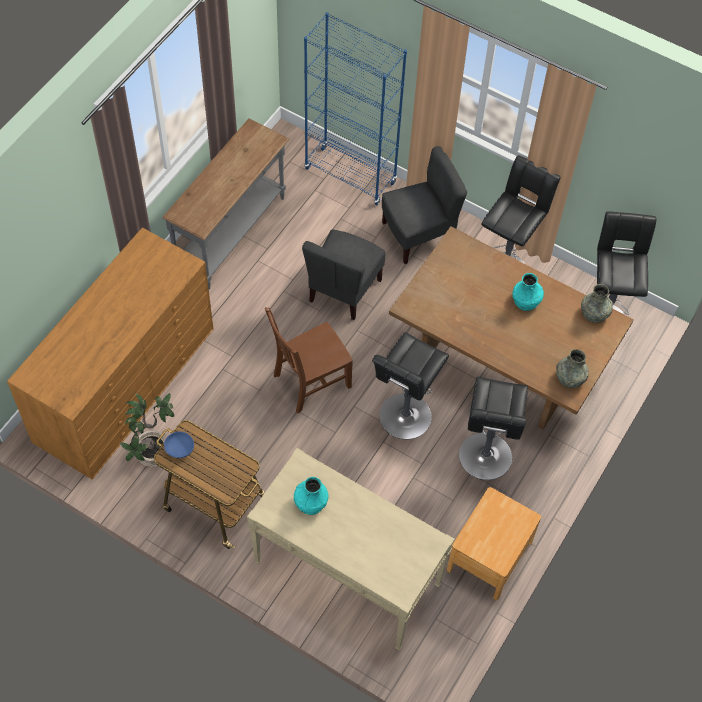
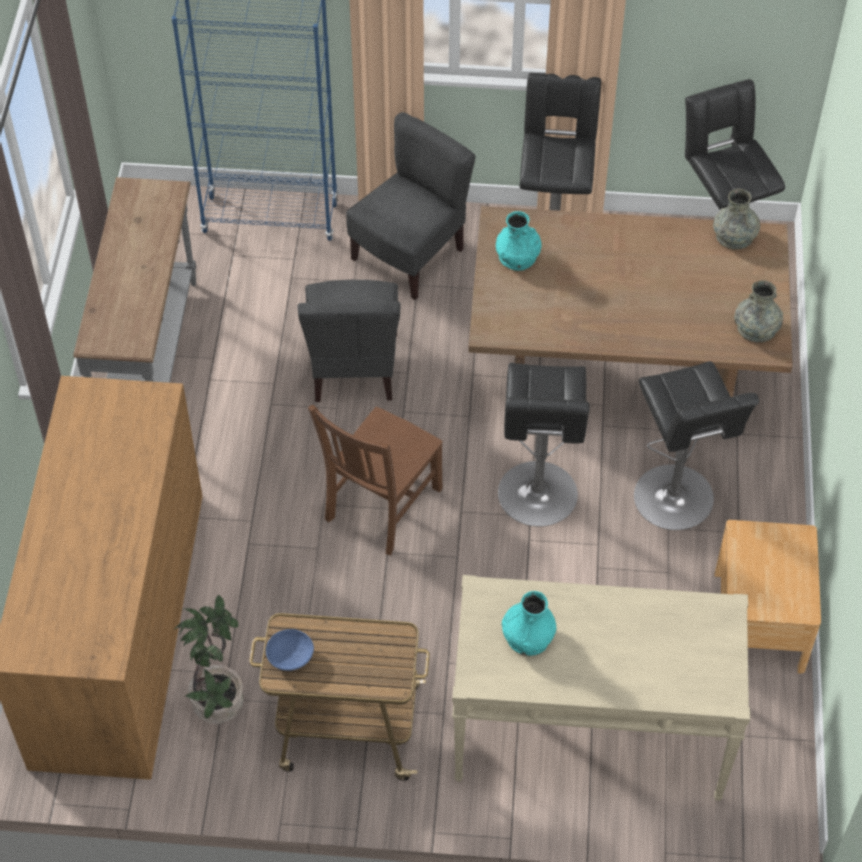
camera: 25 degrees left, 5 degrees down
turquoise vase [512,273,544,311] -> turquoise vase moved to [496,211,542,271]

